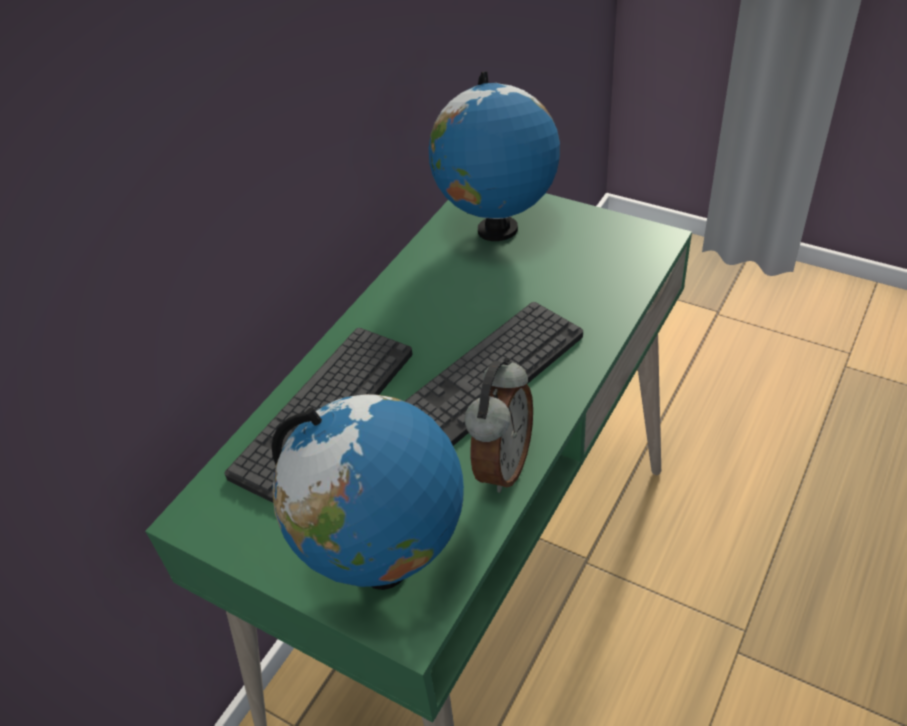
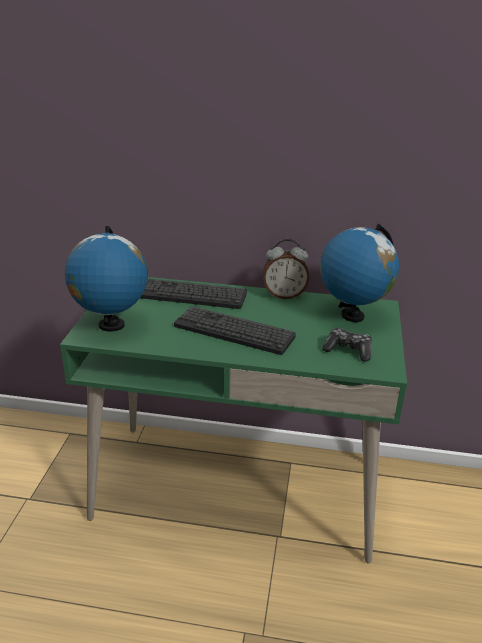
camera: 65 degrees right, 15 degrees down
alarm clock [464,357,533,493] -> alarm clock moved to [263,239,309,299]
none -> game controller [322,328,372,362]

